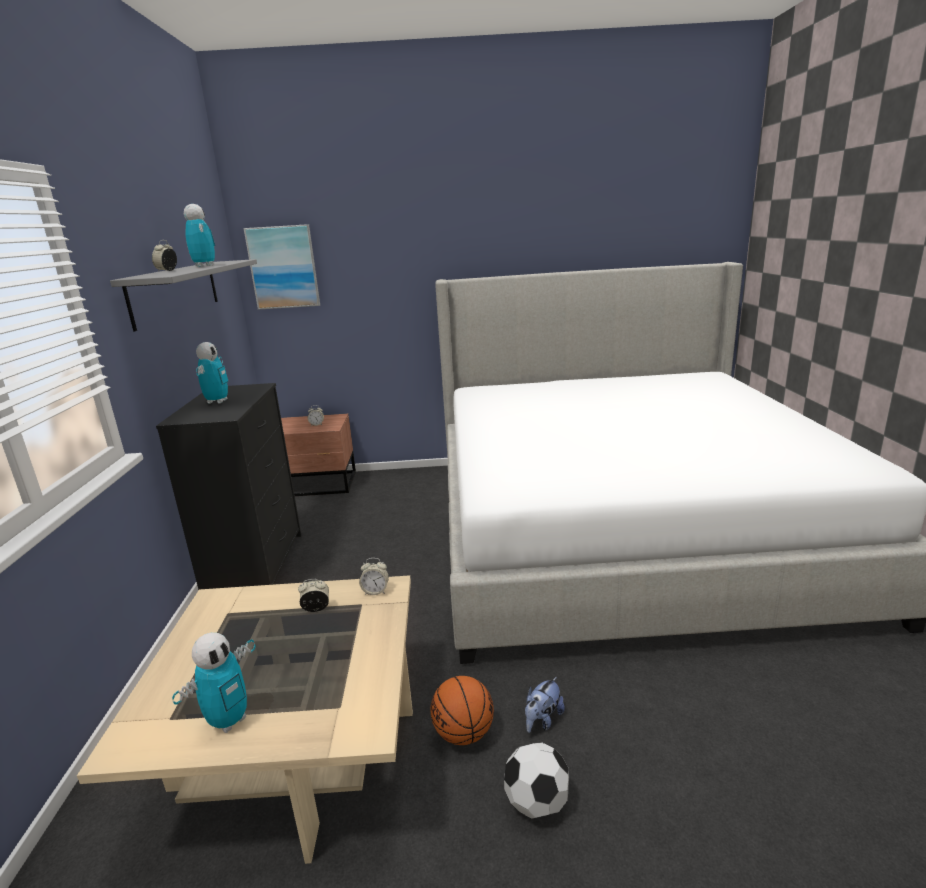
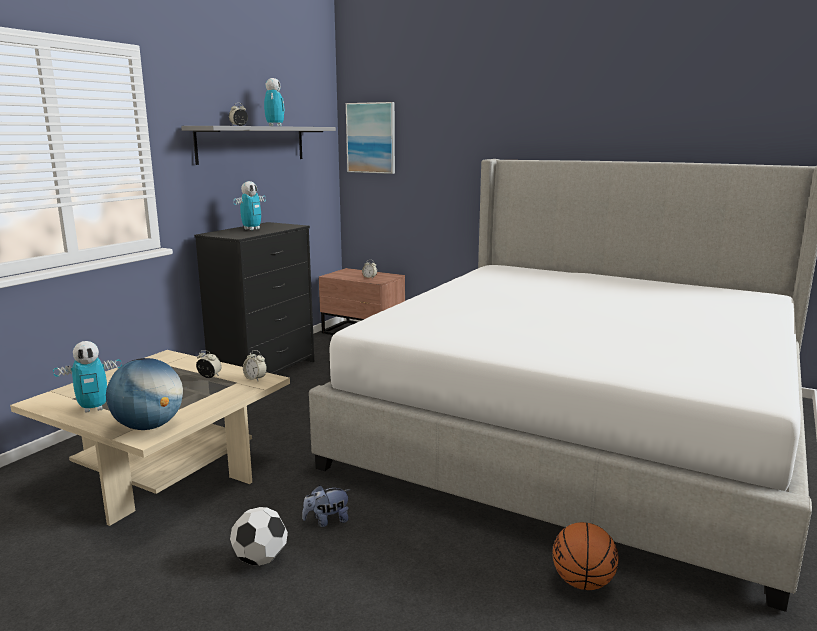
camera: 30 degrees right, 5 degrees down
basketball [431,676,494,745] -> basketball moved to [553,522,619,590]
none -> globe [106,358,183,430]

